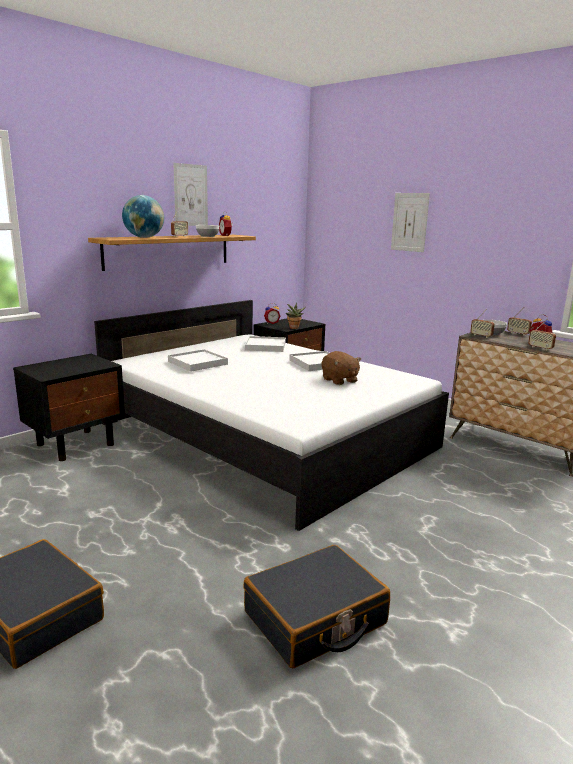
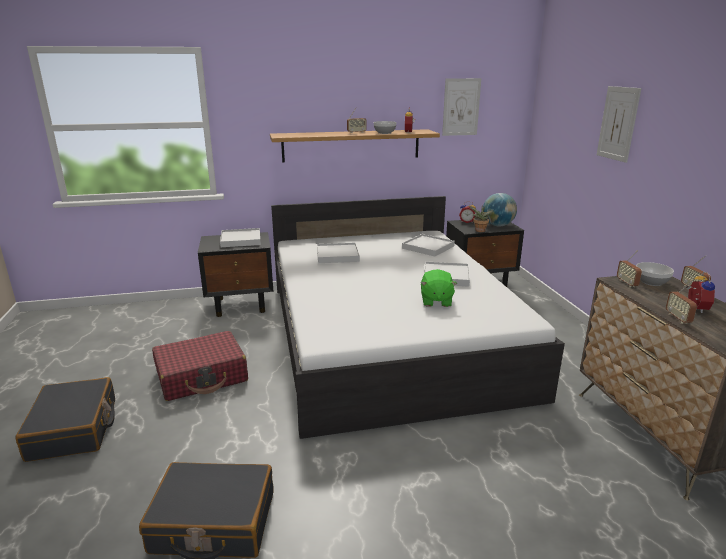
camera: 35 degrees right, 5 degrees up
globe [122,195,164,238] -> globe moved to [483,193,517,227]
picture [173,163,208,226] -> picture moved to [442,78,481,136]
brown plush toy [322,351,361,385] -> green plush toy [421,269,457,307]
none -> red suitcase [152,331,248,401]
none -> white tray [220,228,261,247]

